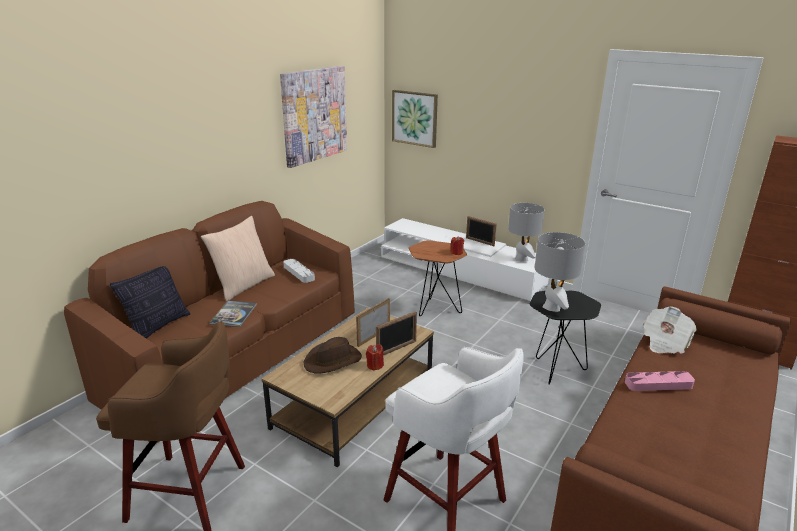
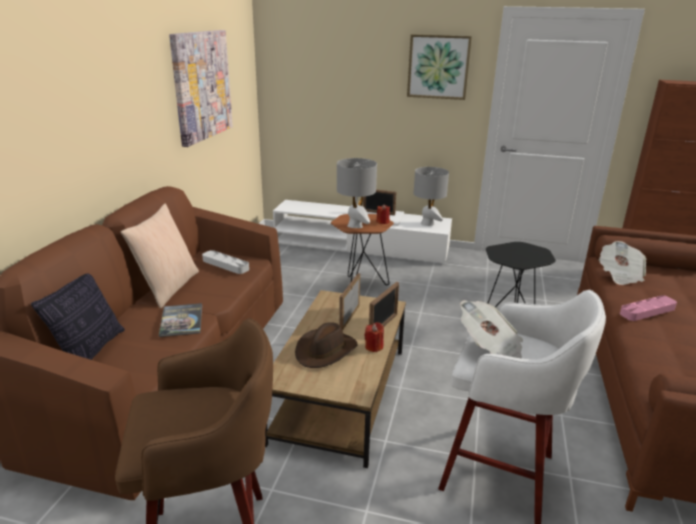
camera: 20 degrees left, 0 degrees up
picture [392,90,438,148] -> picture moved to [407,34,472,100]
grey table lamp [535,232,586,312] -> grey table lamp moved to [337,158,377,228]
none -> newspaper [460,300,523,358]

